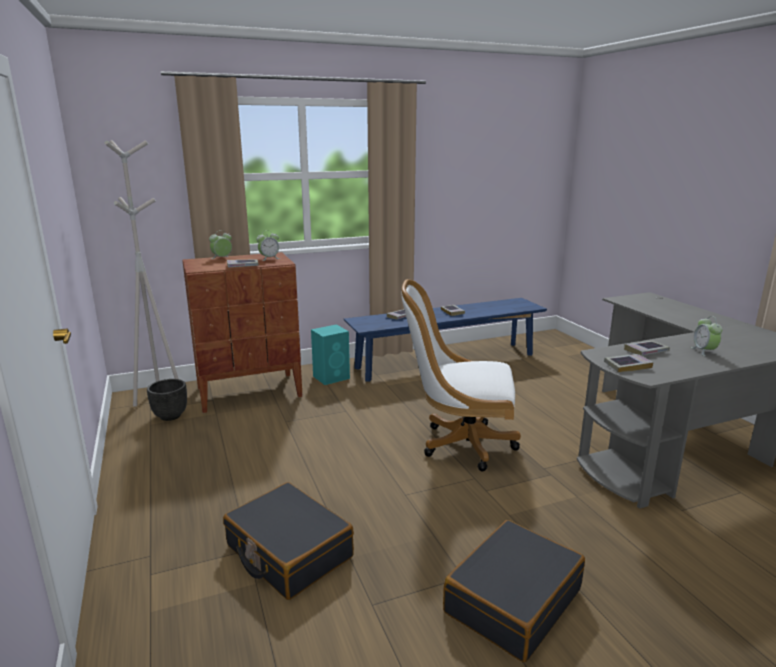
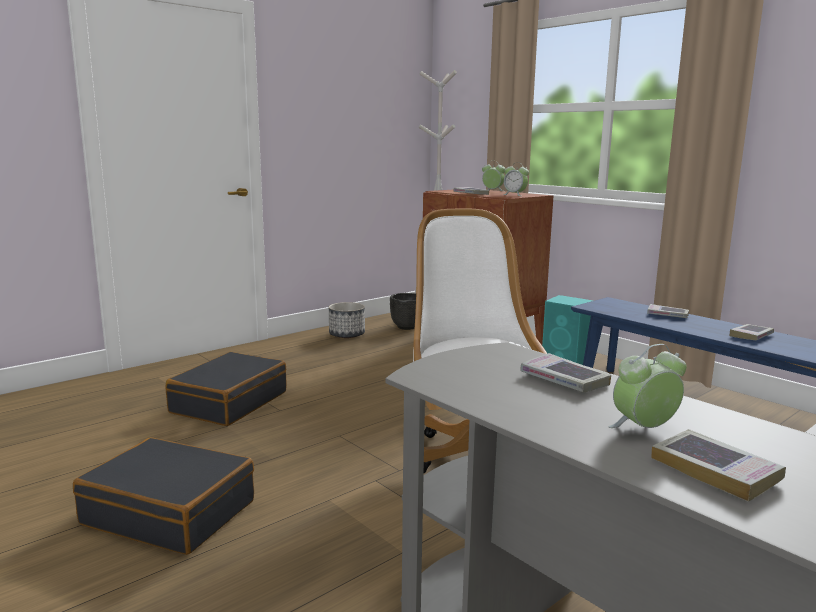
camera: 70 degrees right, 5 degrees down
book [604,354,654,372] -> book moved to [651,429,786,502]
none -> planter [329,302,365,338]

